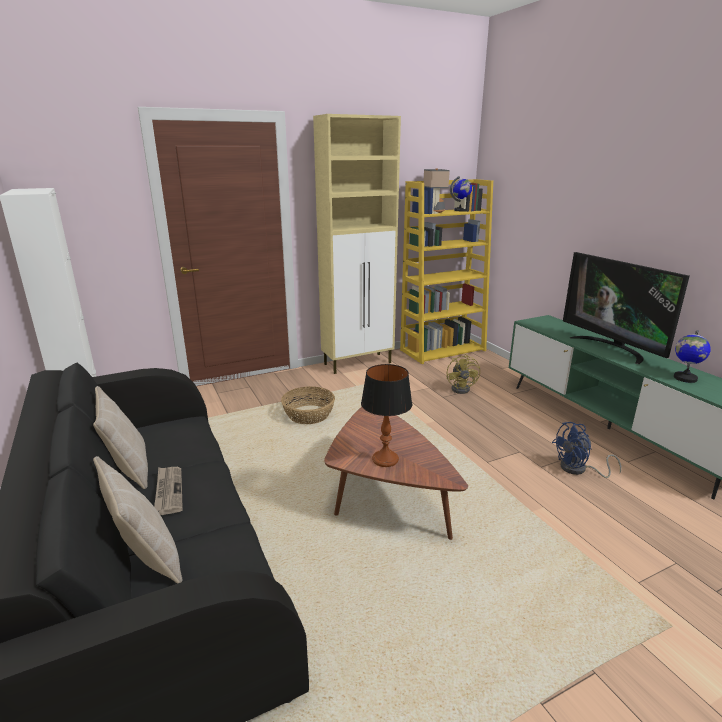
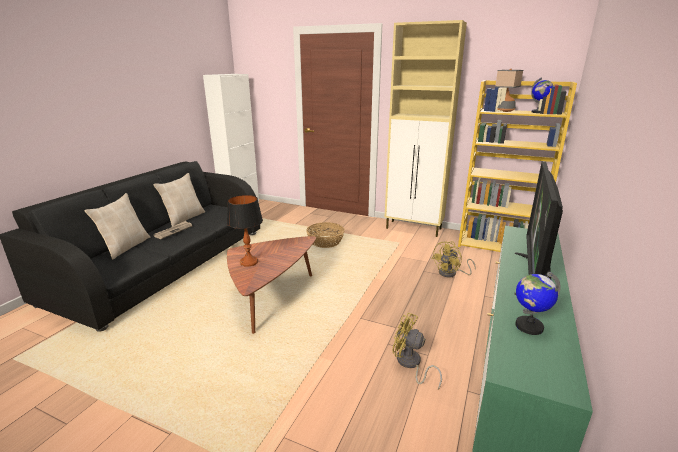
camera: 50 degrees right, 0 degrees up
blue fan [552,422,621,478] -> yellow fan [392,313,442,389]

